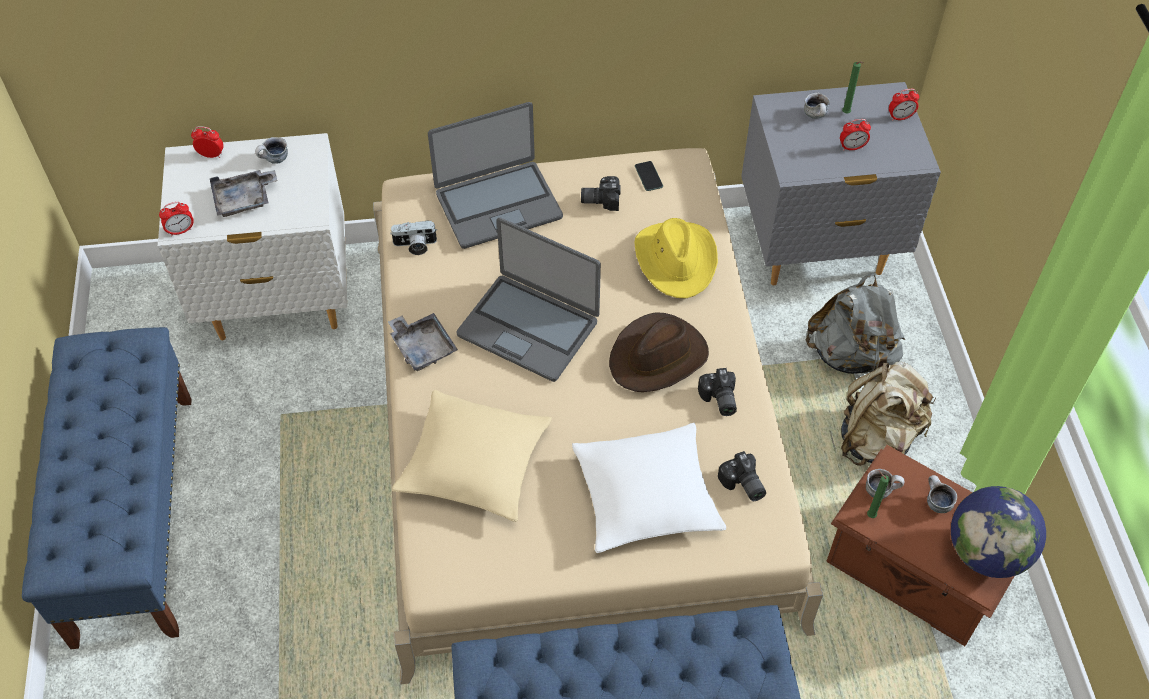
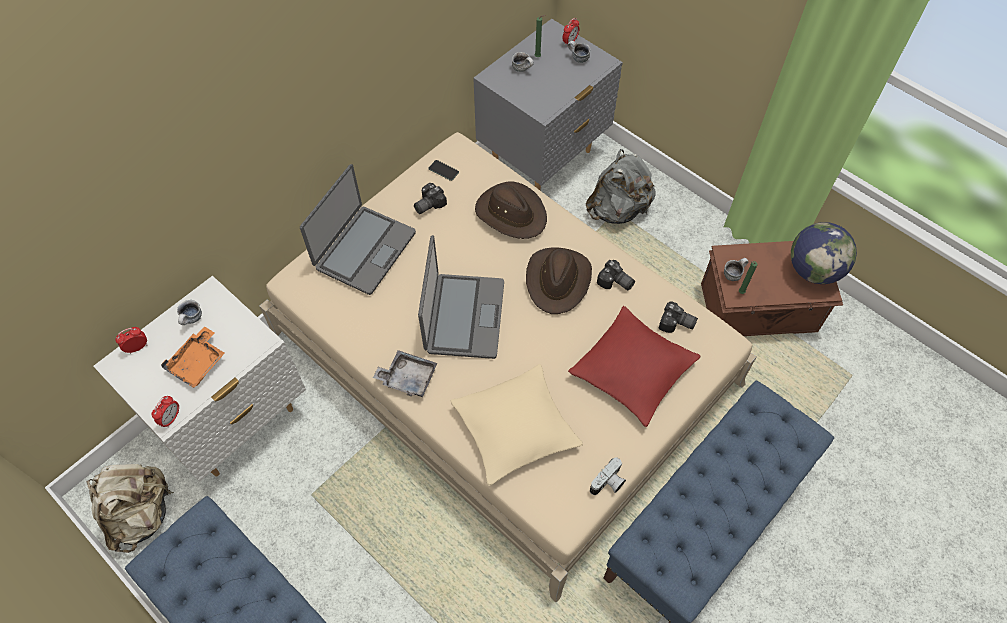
camera: 40 degrees left, 5 degrees up
grey tray [210,170,277,217] -> orange tray [161,326,225,388]
camera [391,220,437,255] -> camera moved to [590,457,626,495]
laptop [456,218,601,382] -> laptop turned 75 degrees counterclockwise [418,235,504,359]
white pillow [572,423,726,553] -> red pillow [568,306,701,427]
yellow hat [634,218,718,299] -> brown hat [475,182,547,239]
alarm clock [840,119,871,151] -> none
beige backpack [841,362,936,466] -> beige backpack moved to [86,464,173,553]
mug [927,475,957,513] -> mug moved to [568,41,591,63]

